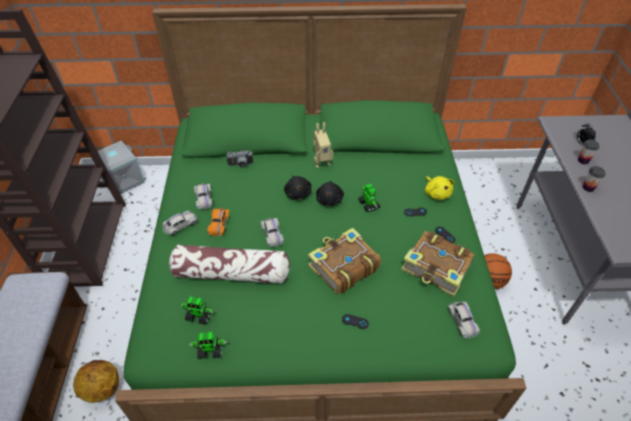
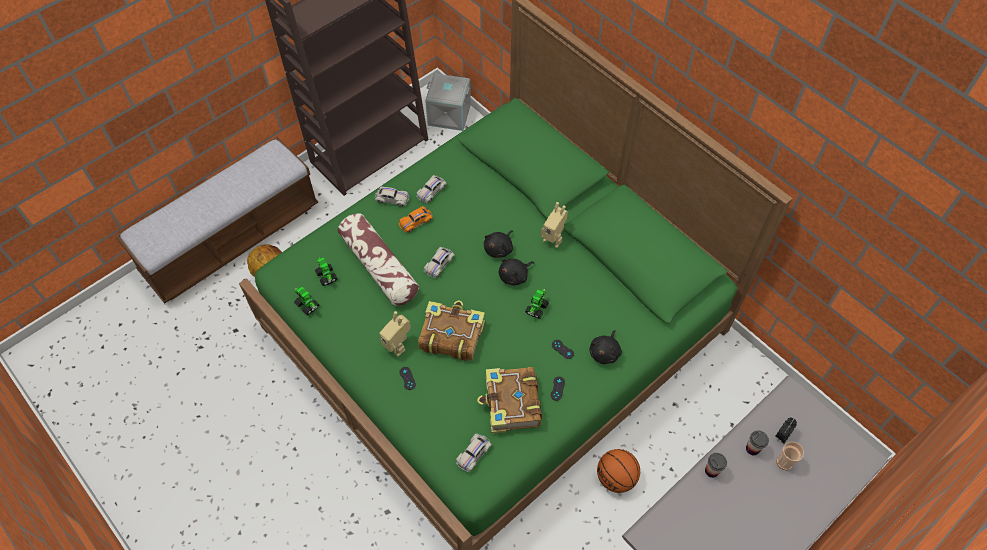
camera: 50 degrees right, 10 degrees up
camera [226,150,253,168] -> none
yellow plush toy [425,176,454,200] -> black plush toy [589,330,622,364]
none -> toy robot [379,311,411,357]
none -> cup [777,442,804,470]

